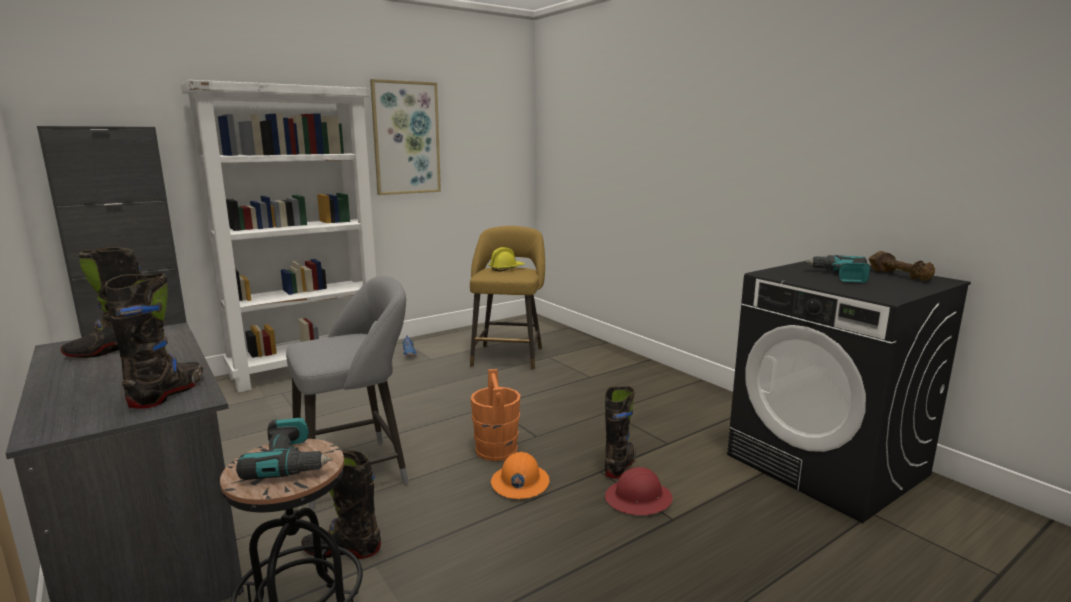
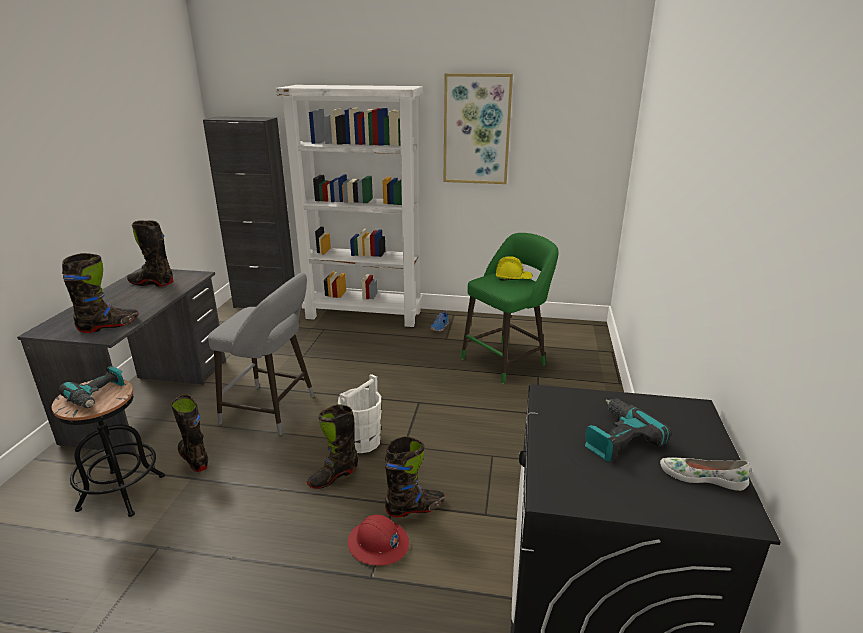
camera: 45 degrees right, 10 degrees up
yellow stool [470,226,545,370] -> green stool [461,233,559,384]
orange bucket [470,369,521,461] -> white bucket [338,374,381,453]
orange hard hat [491,452,550,499] -> black boot [307,404,358,489]
brown dumbbell [869,251,935,281] -> white shoe [660,457,750,491]

